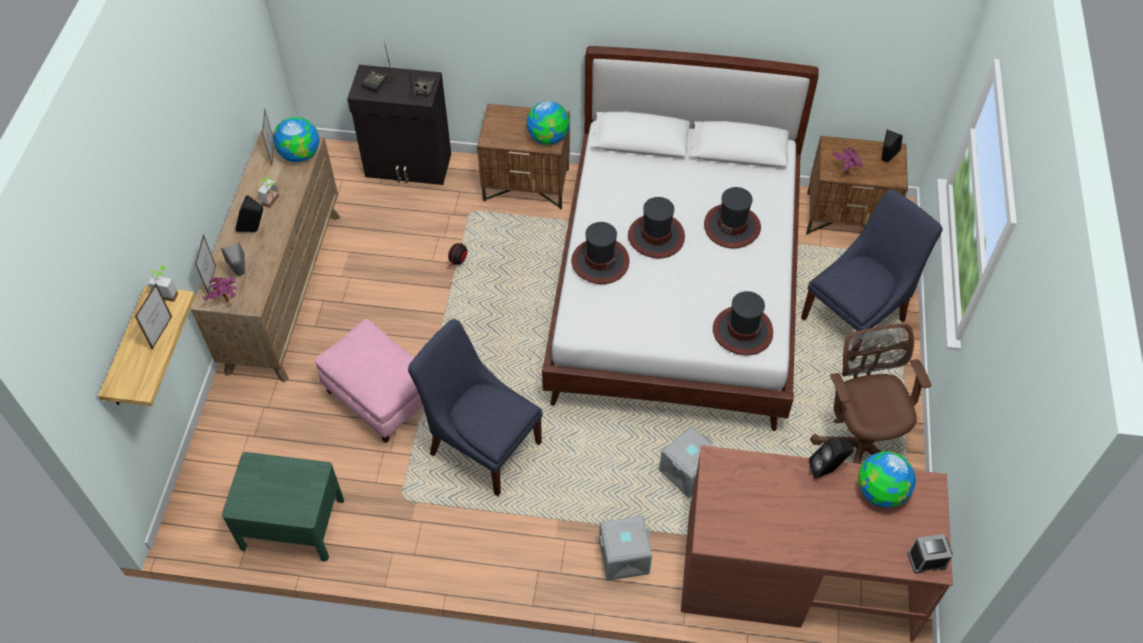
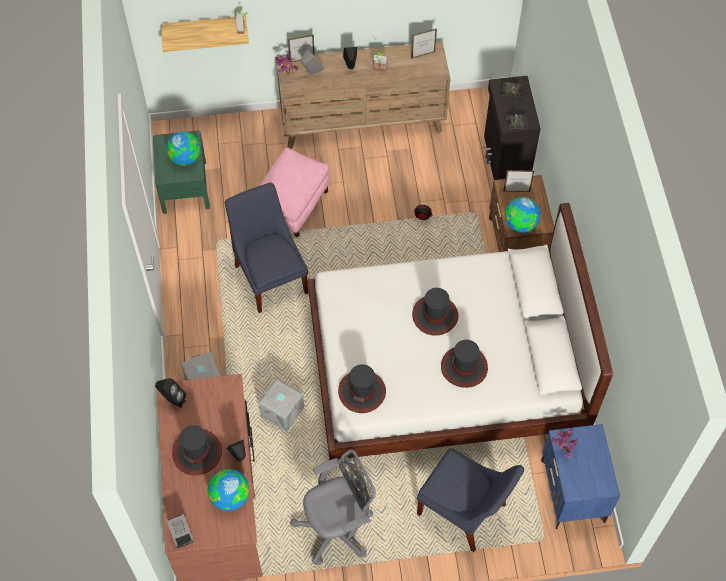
camera: 75 degrees right, 5 degrees up
picture frame [135,283,172,349] -> picture frame moved to [503,170,534,192]
globe [273,117,319,162] -> globe moved to [166,131,201,166]
blue chair [408,319,542,496] -> blue chair turned 45 degrees counterclockwise [225,183,308,313]
hat [571,222,630,284] -> hat moved to [172,425,222,476]
brown nightstand [806,136,908,235] -> blue nightstand [541,424,620,529]
brown office chair [810,324,932,464] -> grey office chair [290,449,376,565]
black speaker [881,129,903,162] -> black speaker moved to [155,378,186,408]

